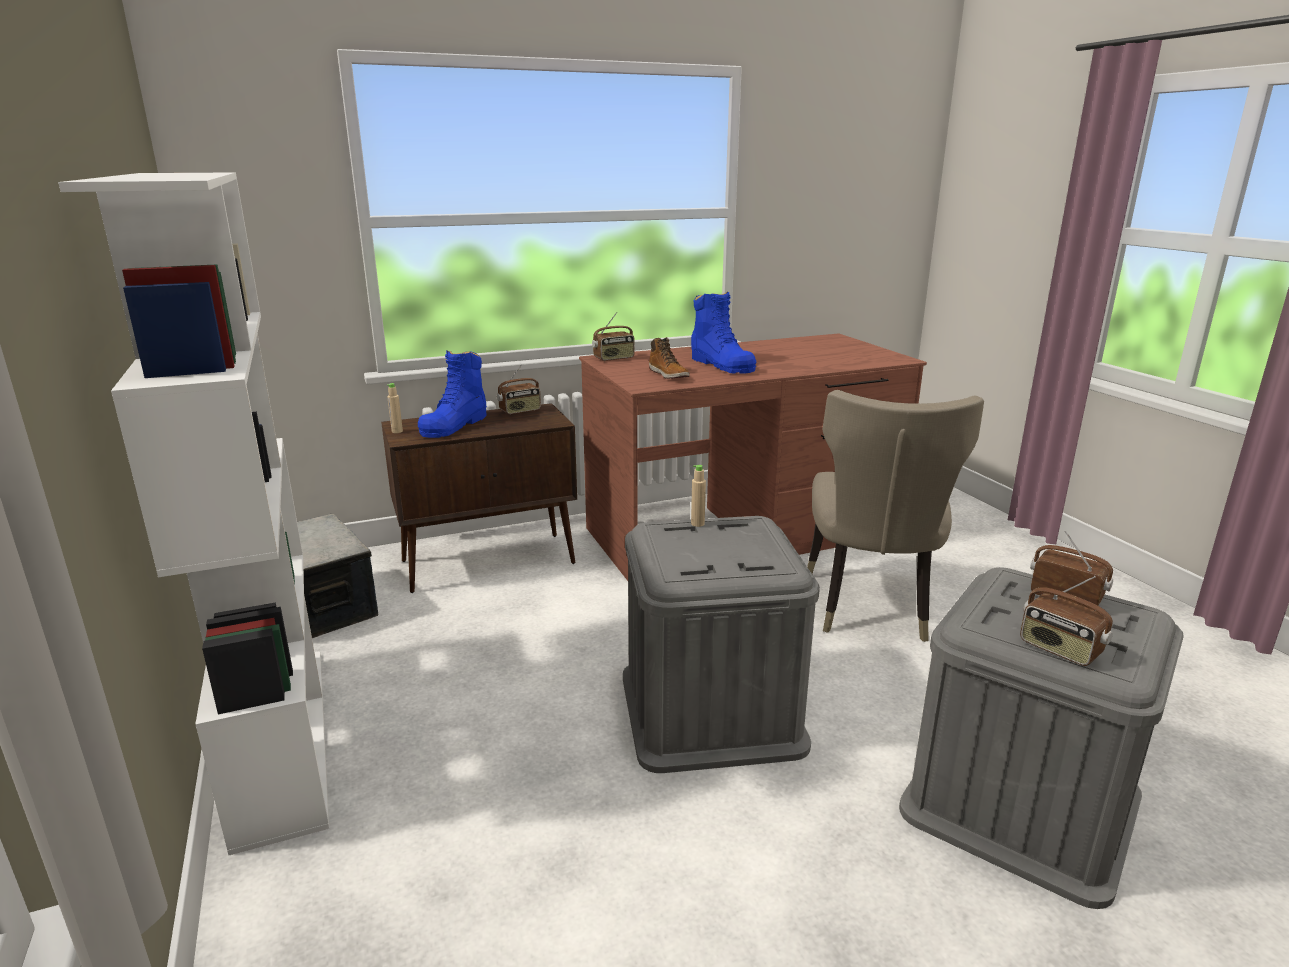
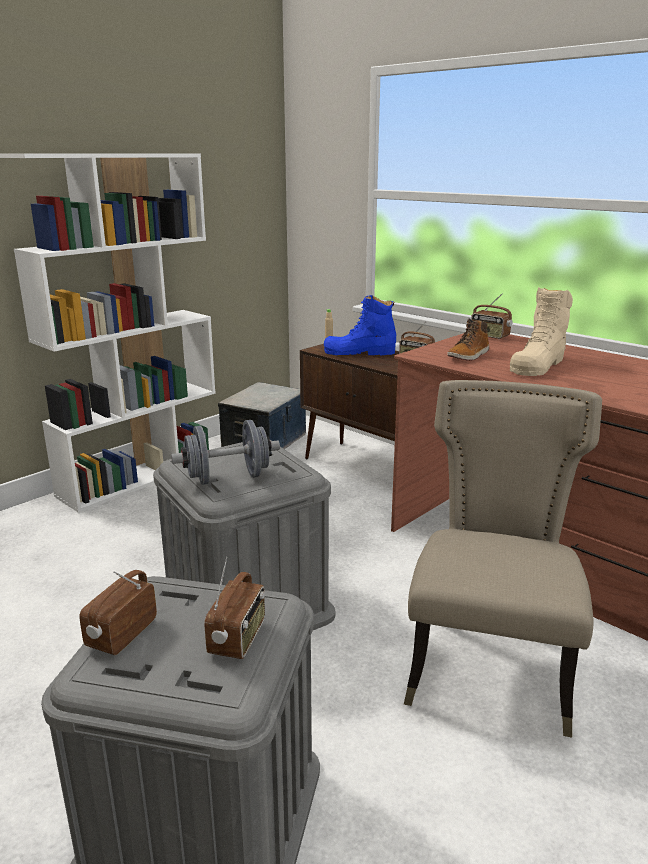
camera: 65 degrees right, 0 degrees up
blue boot [691,291,756,374] -> beige boot [510,287,573,376]
beige bottle [691,465,706,527] -> none
beige chair [807,390,984,642] -> beige chair turned 120 degrees clockwise [404,380,602,738]
none -> grey dumbbell [171,420,280,485]

